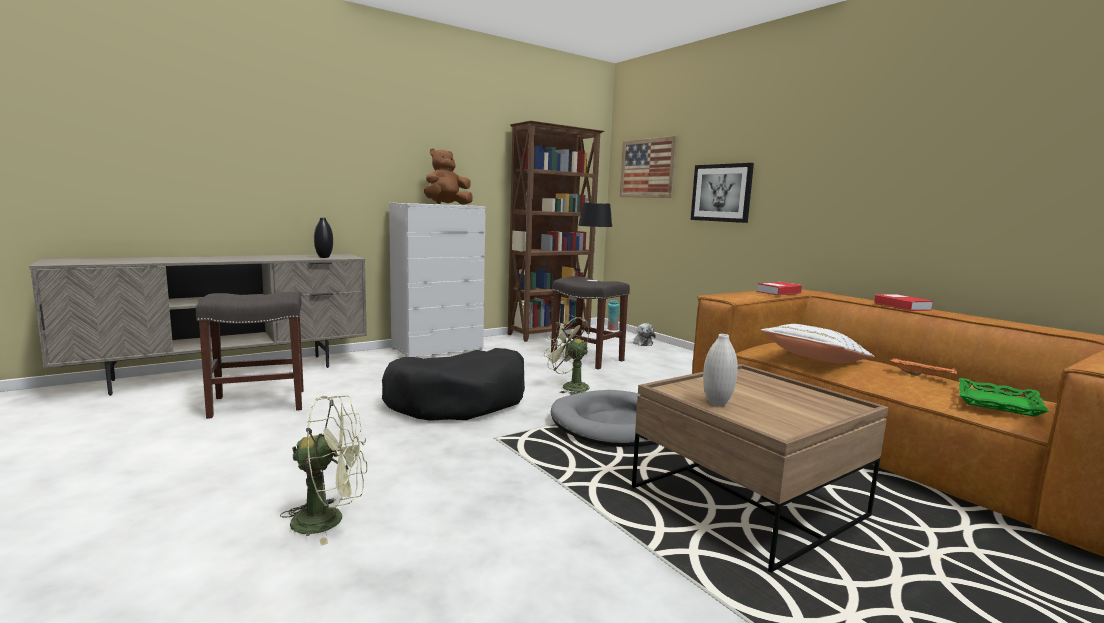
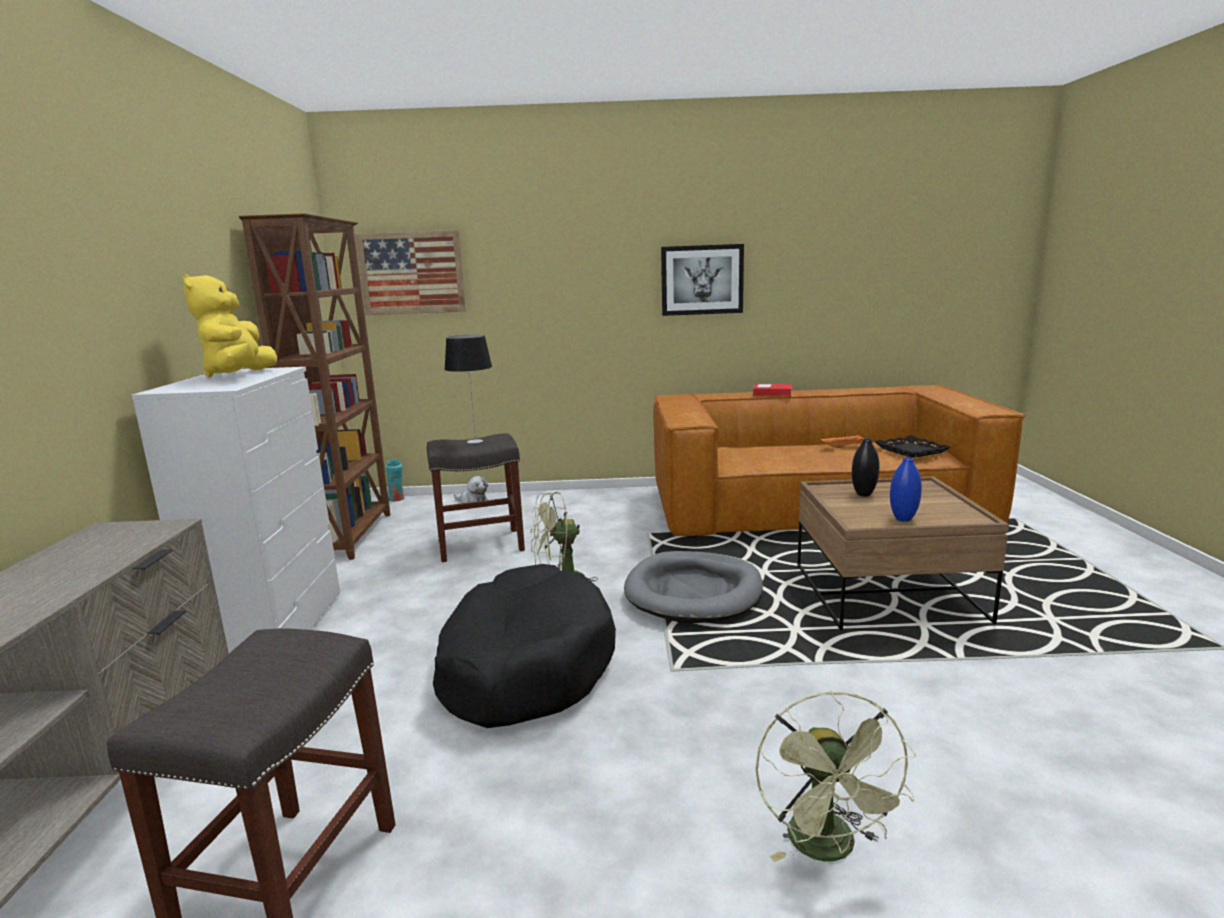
camera: 55 degrees left, 5 degrees up
green fan [280,395,367,545] -> green fan turned 150 degrees clockwise [755,691,916,862]
black vase [314,217,333,258] -> black vase moved to [852,438,880,496]
brown plush toy [424,148,473,205] -> yellow plush toy [183,274,277,377]
picture [691,163,754,223] -> picture moved to [661,244,744,316]
white vase [703,334,738,406] -> blue vase [890,457,922,522]
book [757,282,802,295] -> none
white pillow [761,324,875,363] -> none
green tray [959,378,1049,417] -> black tray [874,435,950,458]

